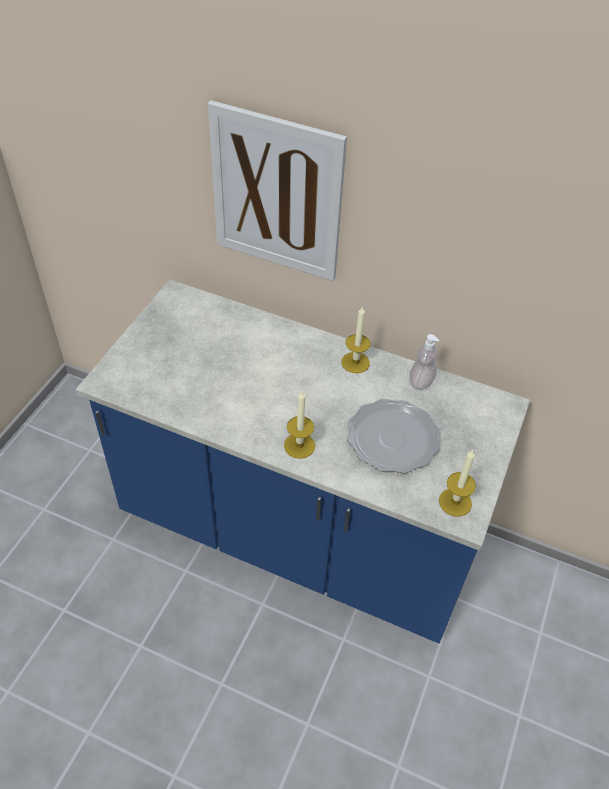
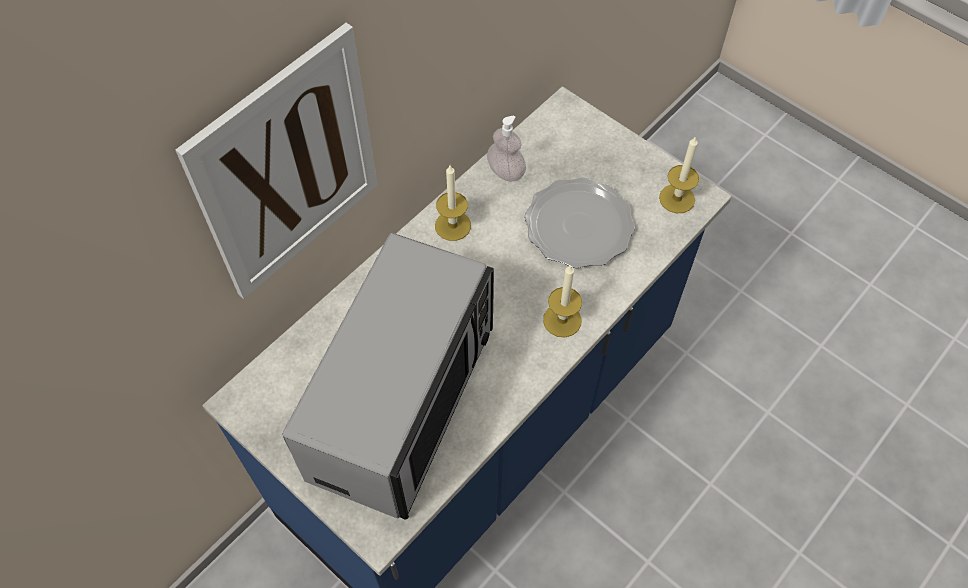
camera: 70 degrees left, 10 degrees up
none -> microwave [283,233,494,520]

